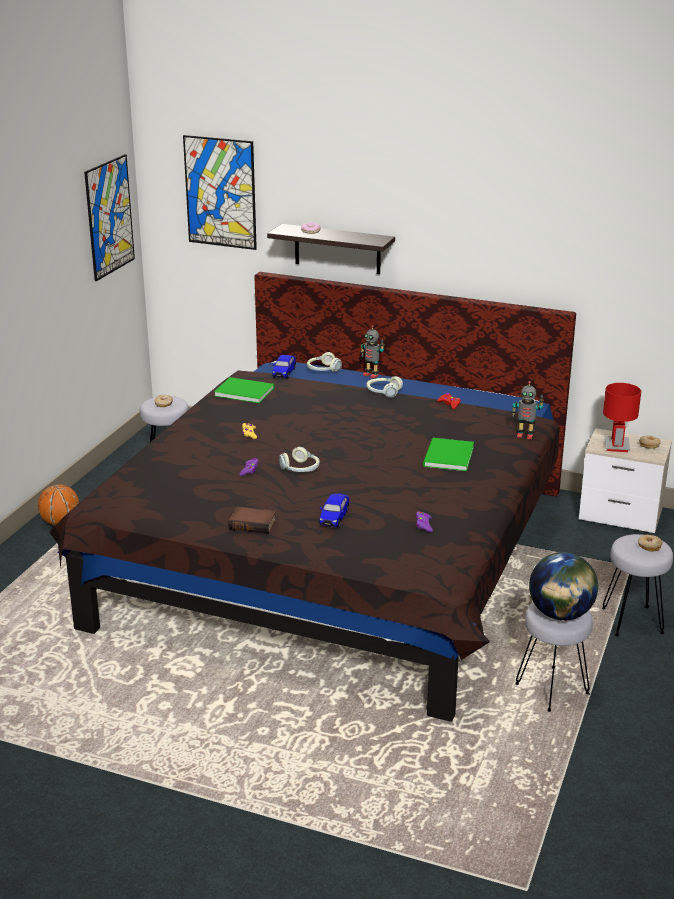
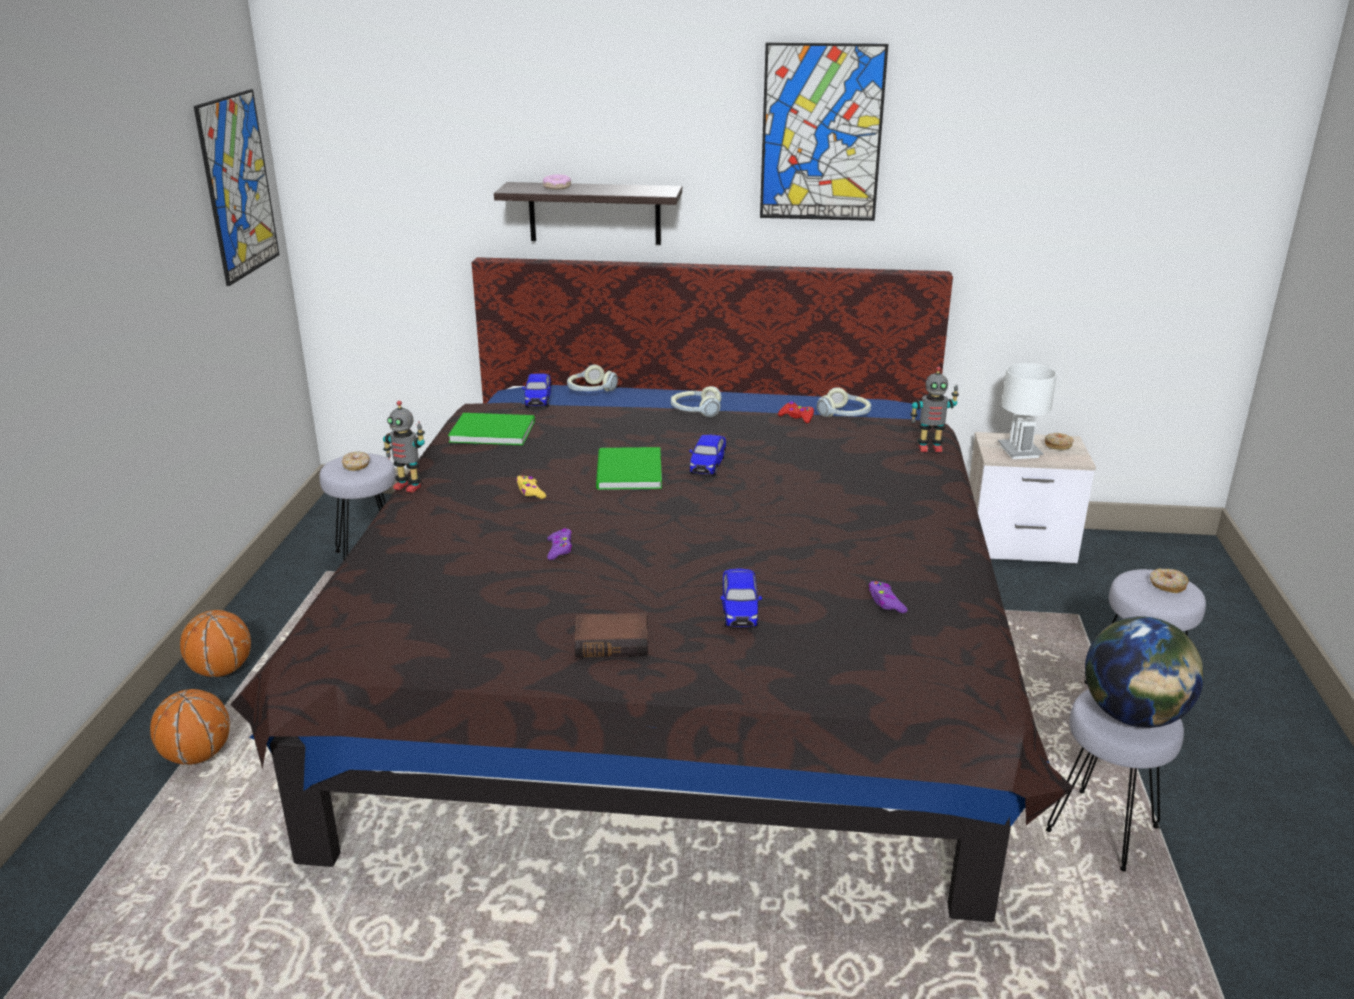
camera: 15 degrees left, 0 degrees up
picture [183,135,257,250] -> picture moved to [760,42,888,221]
headphones [279,447,320,472] -> headphones moved to [817,387,871,417]
toy robot [360,325,385,379] -> toy robot moved to [383,401,425,493]
green book [423,438,474,471] -> green book moved to [596,447,662,490]
red table lamp [603,383,641,452] -> white table lamp [998,363,1057,459]
none -> basketball [150,689,230,765]
none -> toy car [689,435,726,476]

